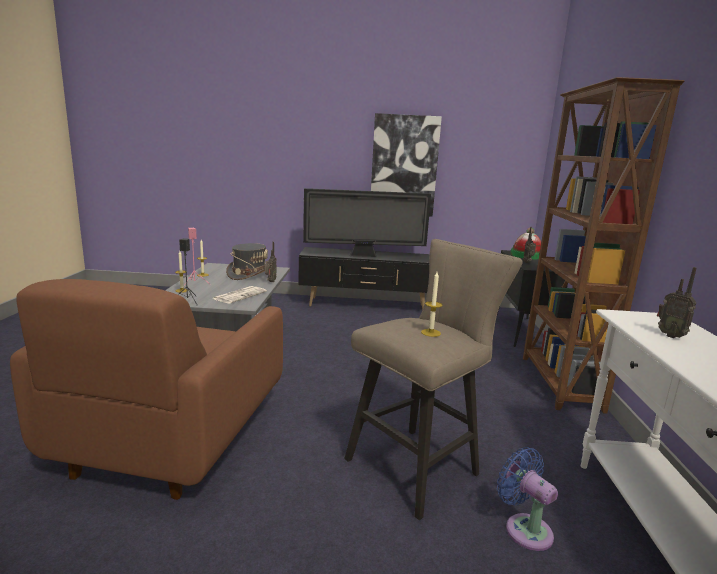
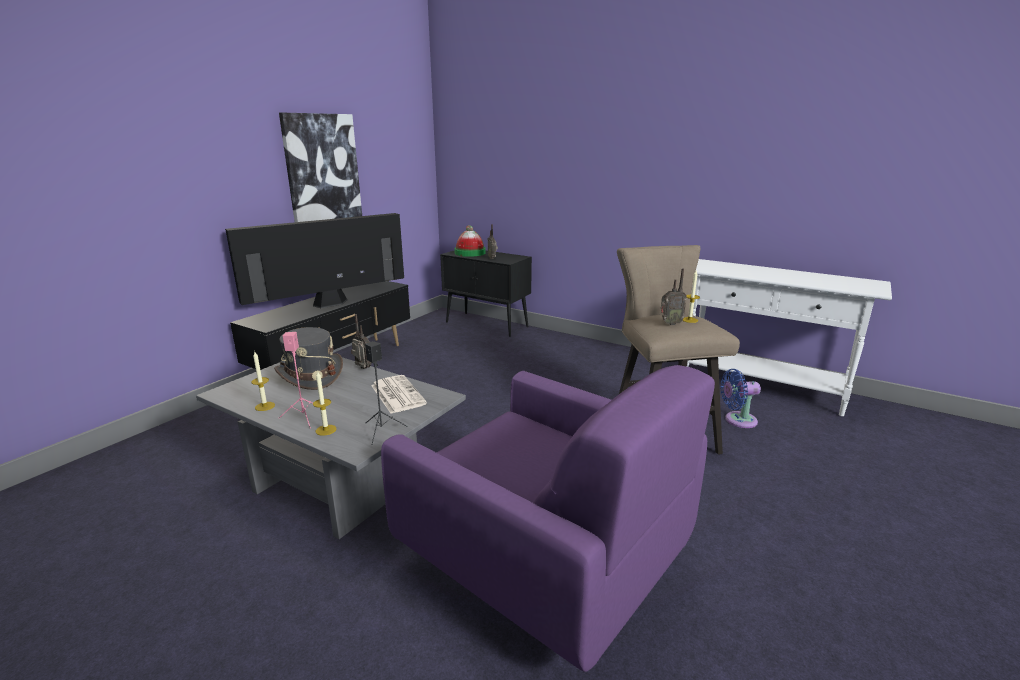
camera: 60 degrees left, 5 degrees up
brown armchair [10,279,283,500] -> purple armchair [381,365,715,672]
television [303,188,431,257] -> television turned 150 degrees counterclockwise [225,213,404,308]
brown bookcase [523,77,685,414] -> none
radio [657,267,696,338] -> radio moved to [661,269,687,325]

